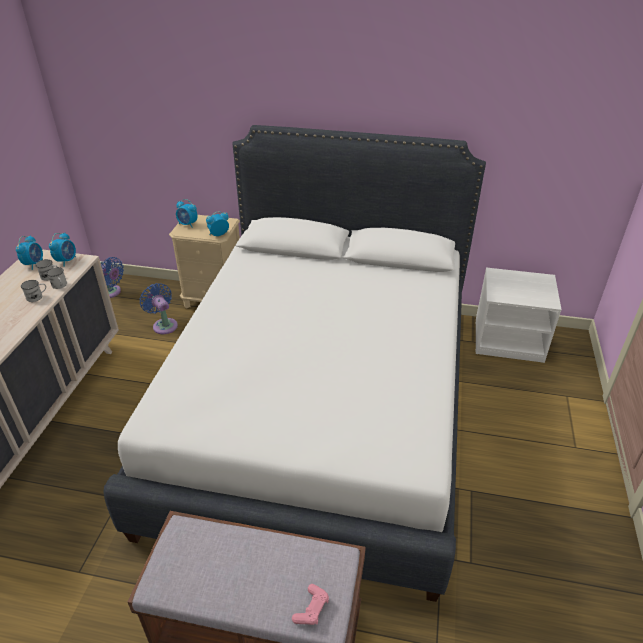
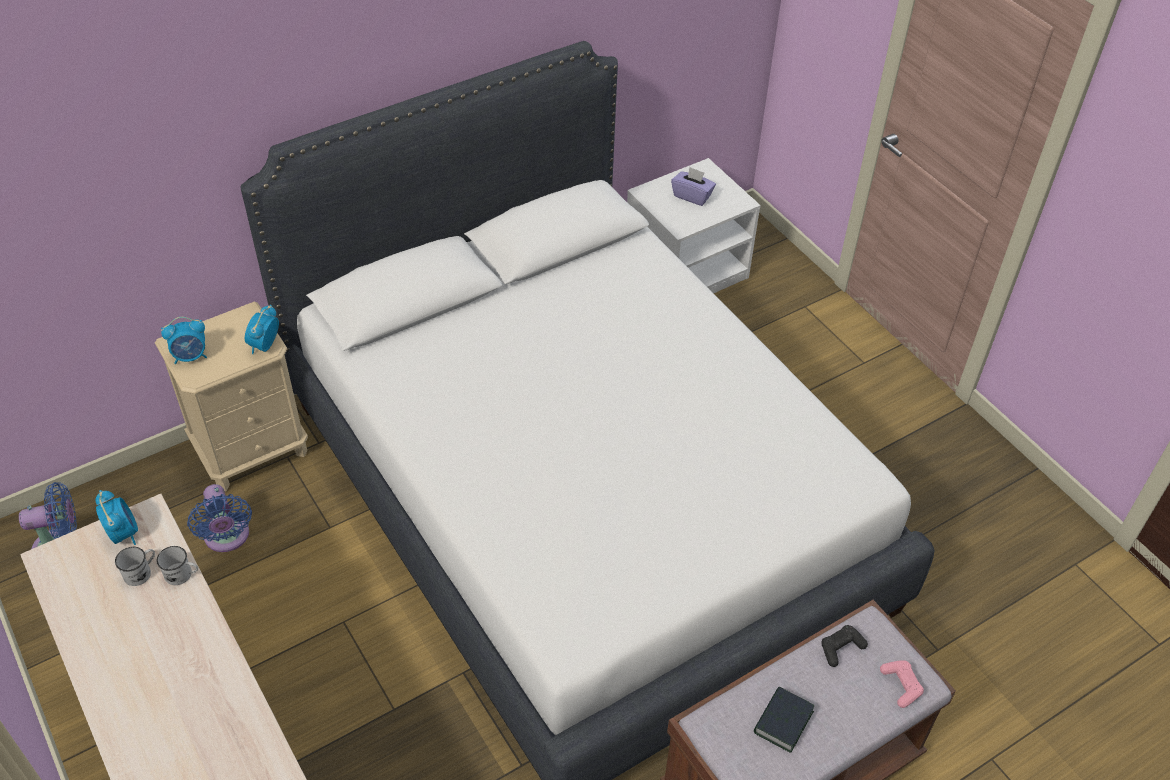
camera: 45 degrees left, 10 degrees up
alarm clock [16,235,43,270] -> none
white mug [21,280,46,302] -> none
blue fan [140,283,178,334] -> blue fan turned 120 degrees counterclockwise [187,484,252,552]
none -> purple tissue box [671,167,716,206]
none -> book [754,687,815,753]
none -> black game controller [822,625,868,667]

